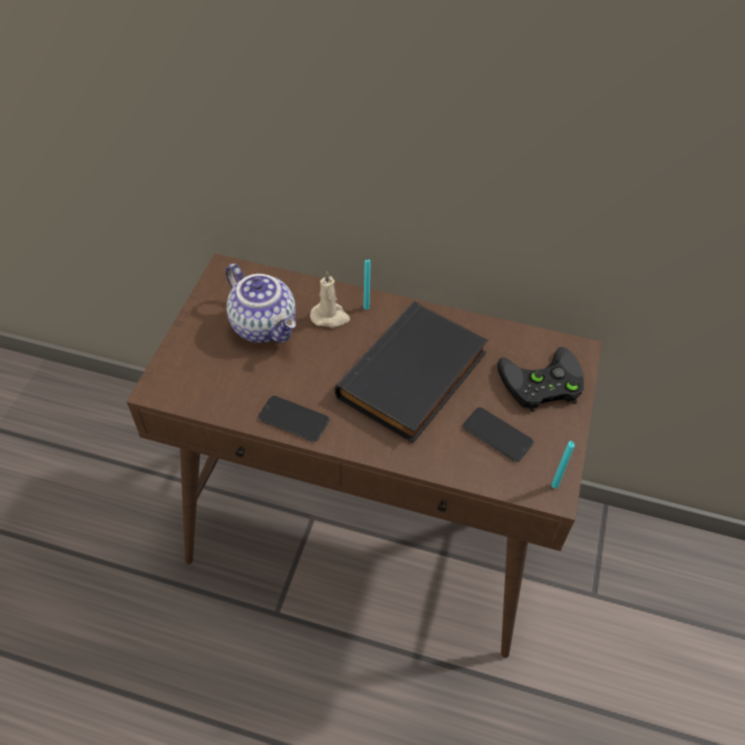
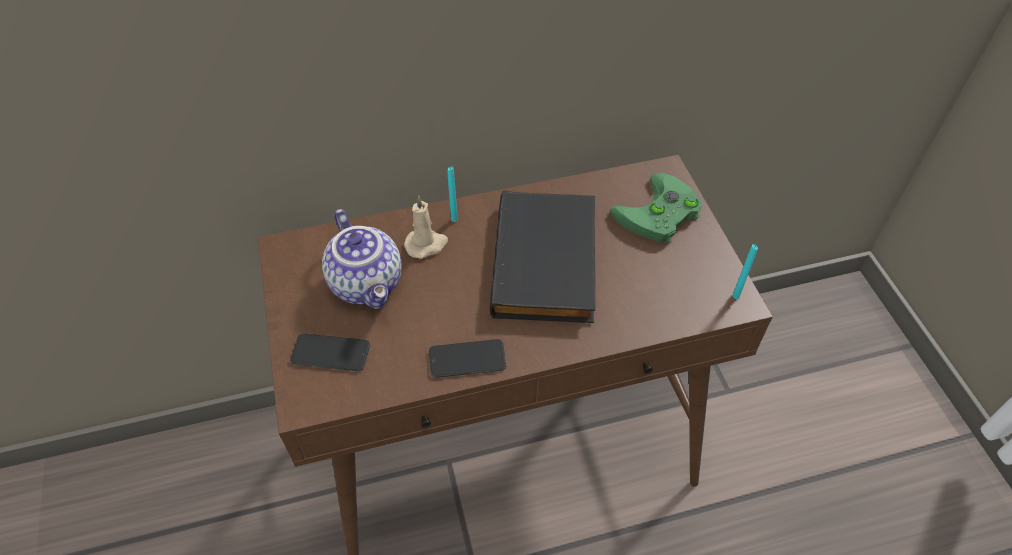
camera: 30 degrees left, 0 degrees up
teapot [226,264,296,343] -> teapot turned 45 degrees clockwise [322,209,402,309]
phone [463,407,534,462] -> phone moved to [290,333,370,371]
black game controller [497,347,584,412] -> green game controller [610,173,702,243]

